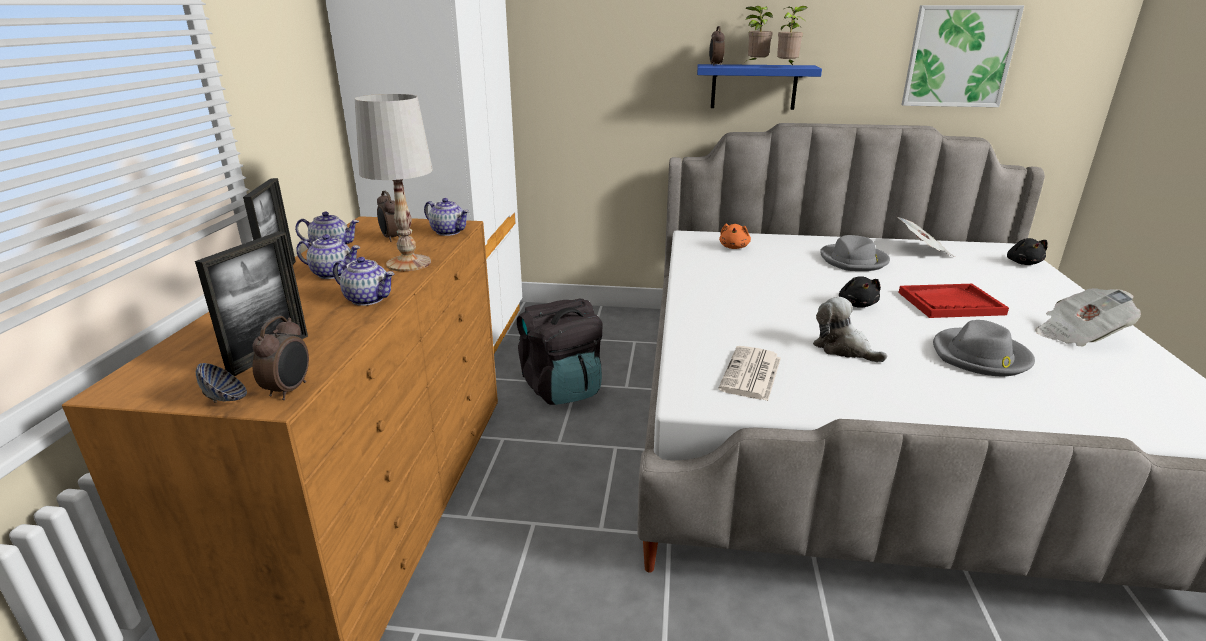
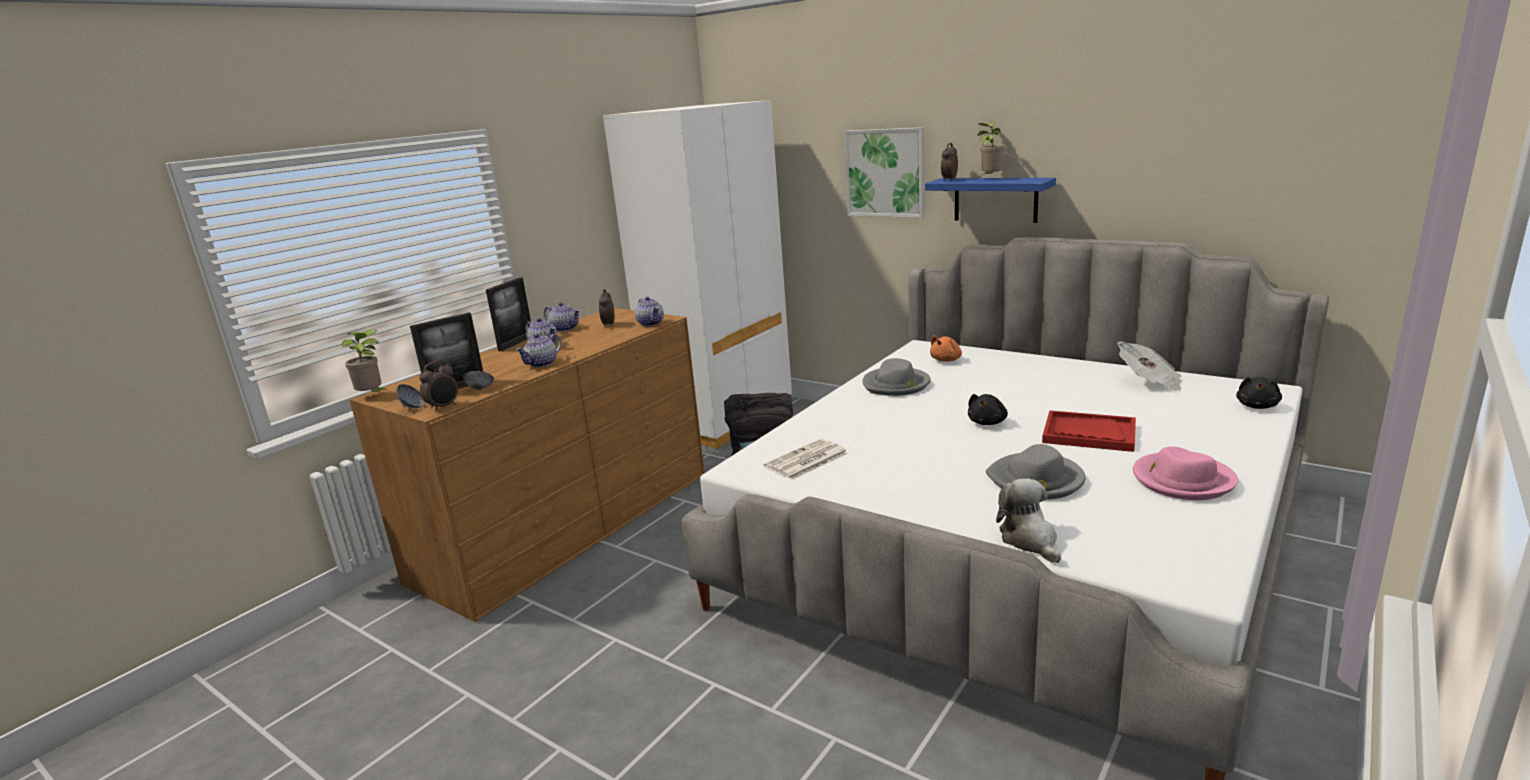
camera: 30 degrees right, 5 degrees down
teapot [333,257,394,306] -> teapot turned 75 degrees clockwise [516,334,561,367]
white table lamp [355,94,433,271] -> none
potted plant [777,6,807,65] -> potted plant moved to [342,329,389,392]
plush toy [813,297,887,362] -> plush toy moved to [996,478,1061,563]
grey hat [821,235,890,271] -> grey hat moved to [862,358,931,396]
picture [902,5,1024,107] -> picture moved to [844,127,925,218]
newspaper [1035,288,1141,347] -> pink hat [1133,446,1238,500]
none -> bowl [463,371,494,390]

